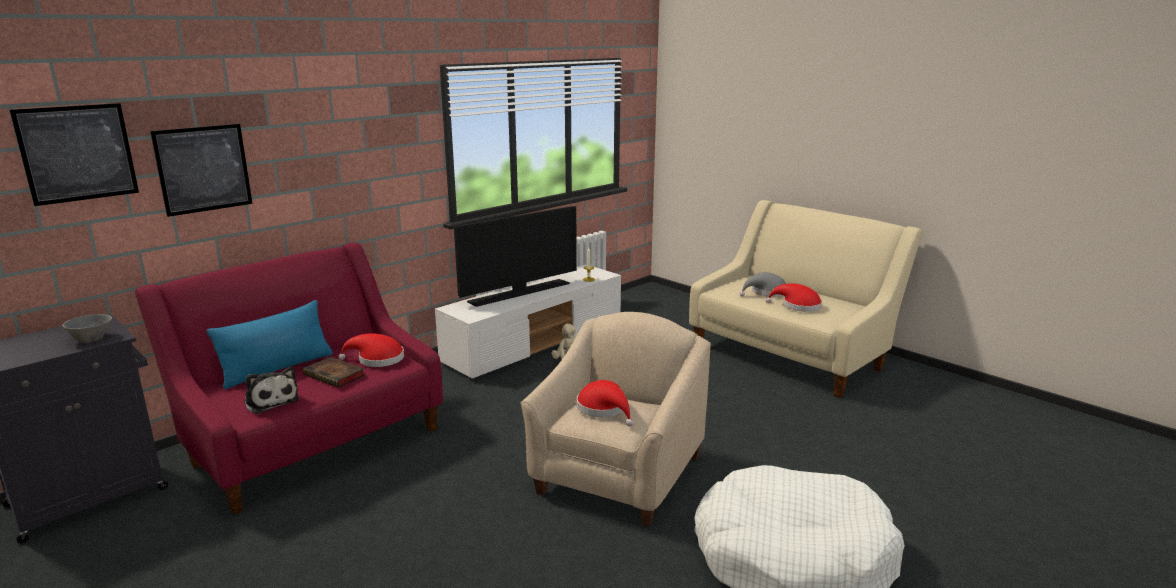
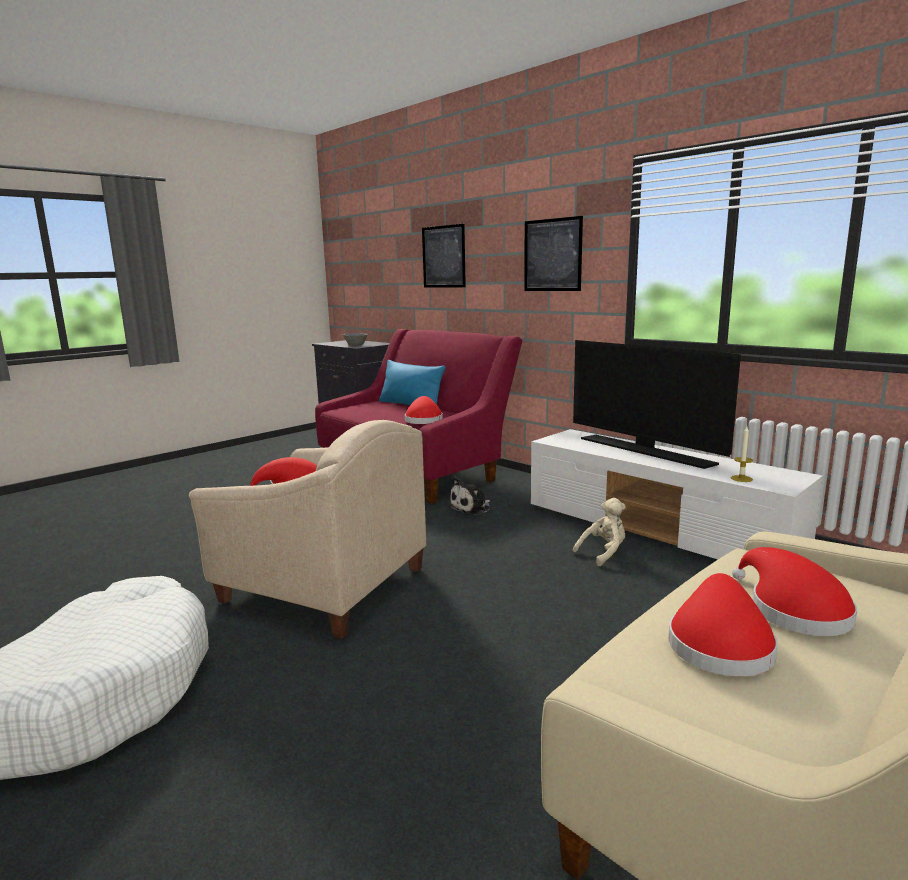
camera: 90 degrees right, 5 degrees down
picture [9,103,139,206] -> picture moved to [524,216,583,291]
plush toy [244,367,299,414] -> plush toy moved to [448,477,491,515]
book [303,357,365,388] -> none
grey hat [739,272,786,297] -> red hat [732,547,857,636]

